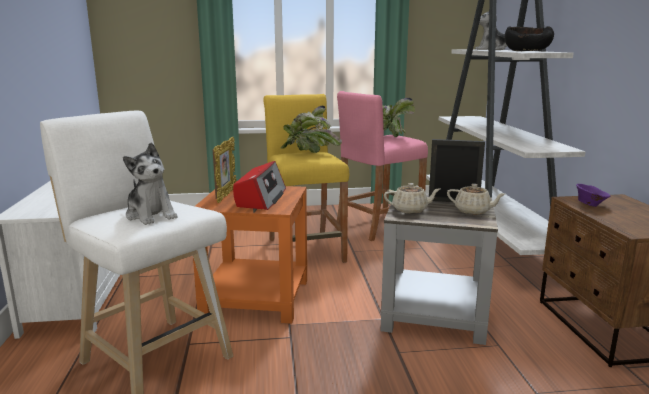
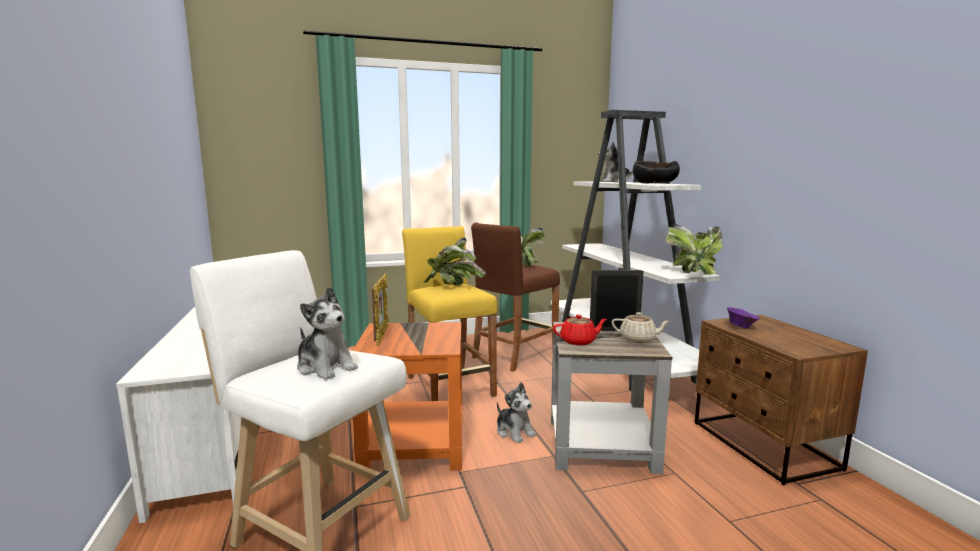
camera: 10 degrees left, 5 degrees down
radio [233,161,286,210] -> none
pink stool [337,91,428,241] -> brown stool [471,223,560,372]
beige teapot [384,183,440,213] -> red teapot [553,314,607,345]
none -> plush toy [497,382,536,443]
none -> potted plant [666,224,723,275]

